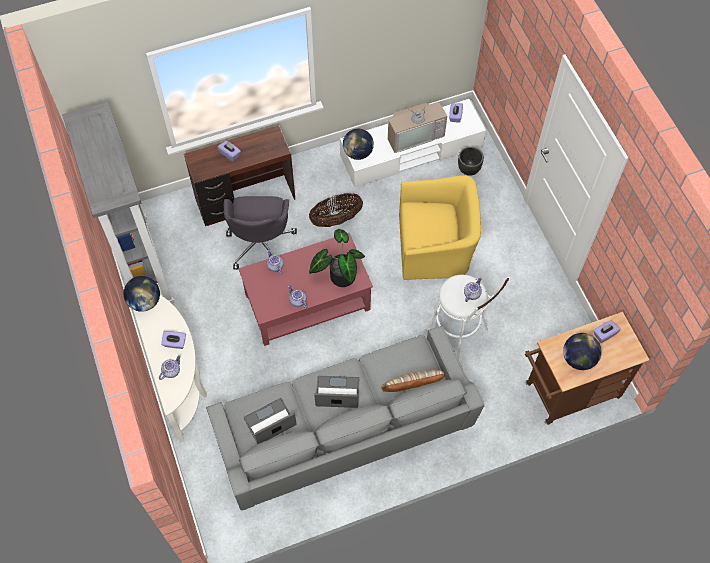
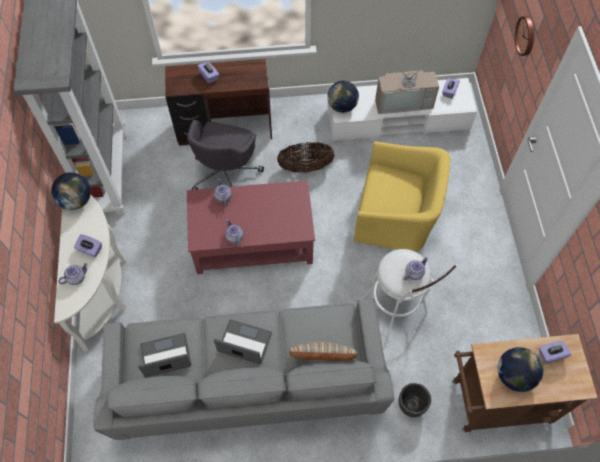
camera: 15 degrees right, 0 degrees up
potted plant [309,229,365,287] -> none
black planter [458,147,484,176] -> black planter moved to [399,383,431,417]
none -> wall clock [515,16,534,56]

